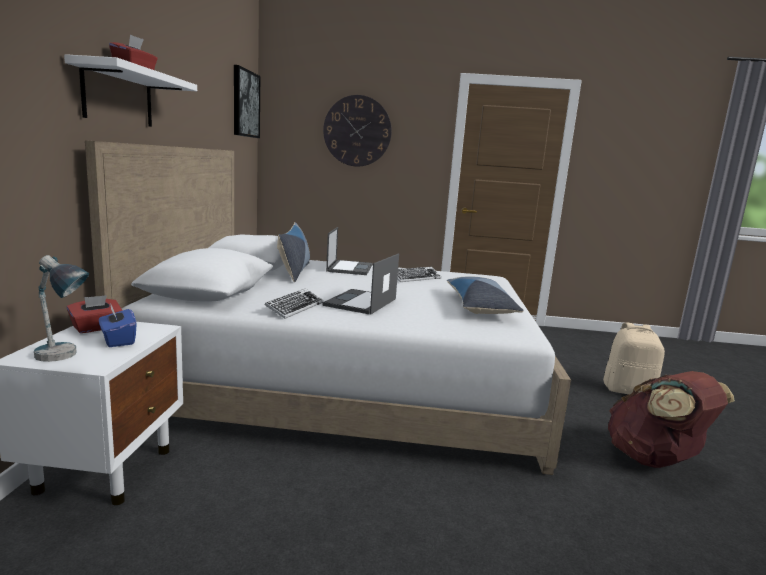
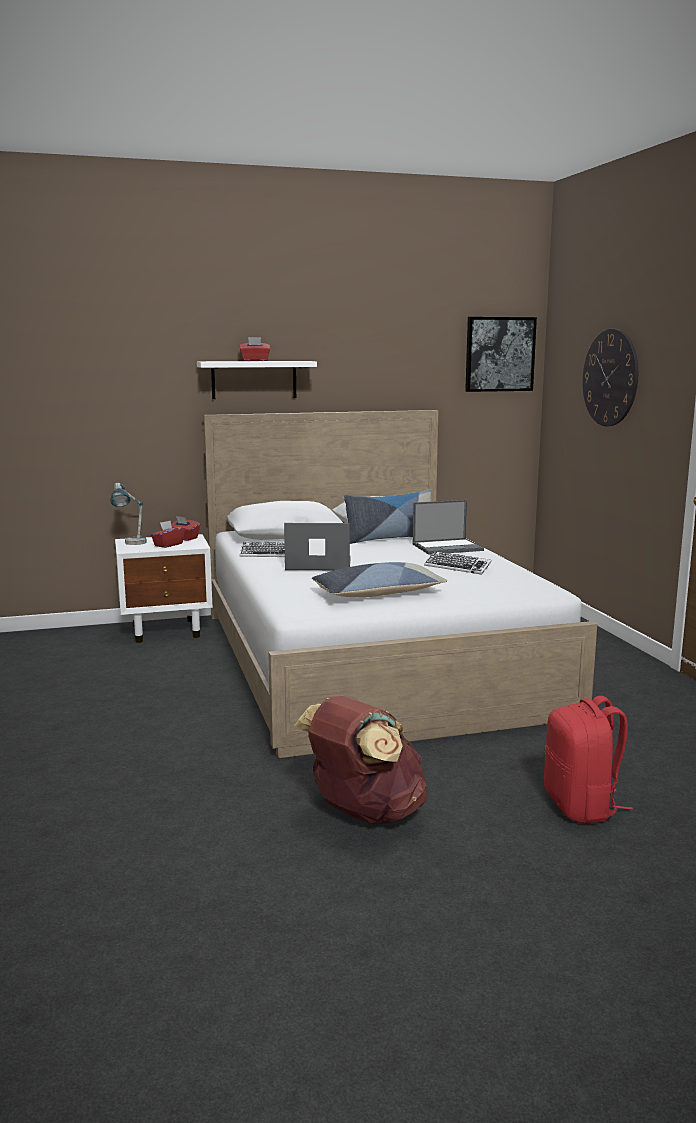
camera: 70 degrees right, 0 degrees up
blue tissue box [99,303,137,347] -> red tissue box [151,521,185,548]
beige backpack [603,322,665,394] -> red backpack [544,696,633,823]

